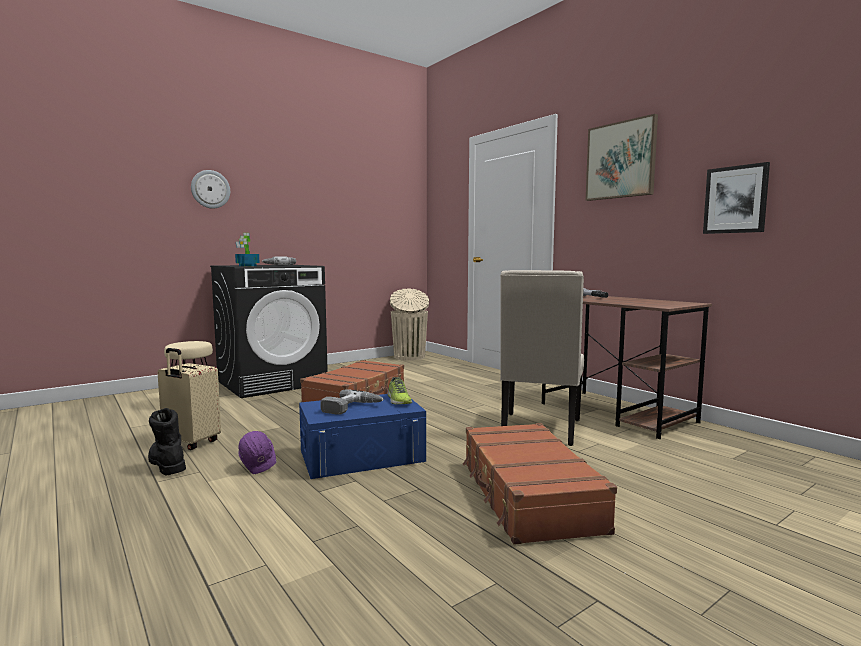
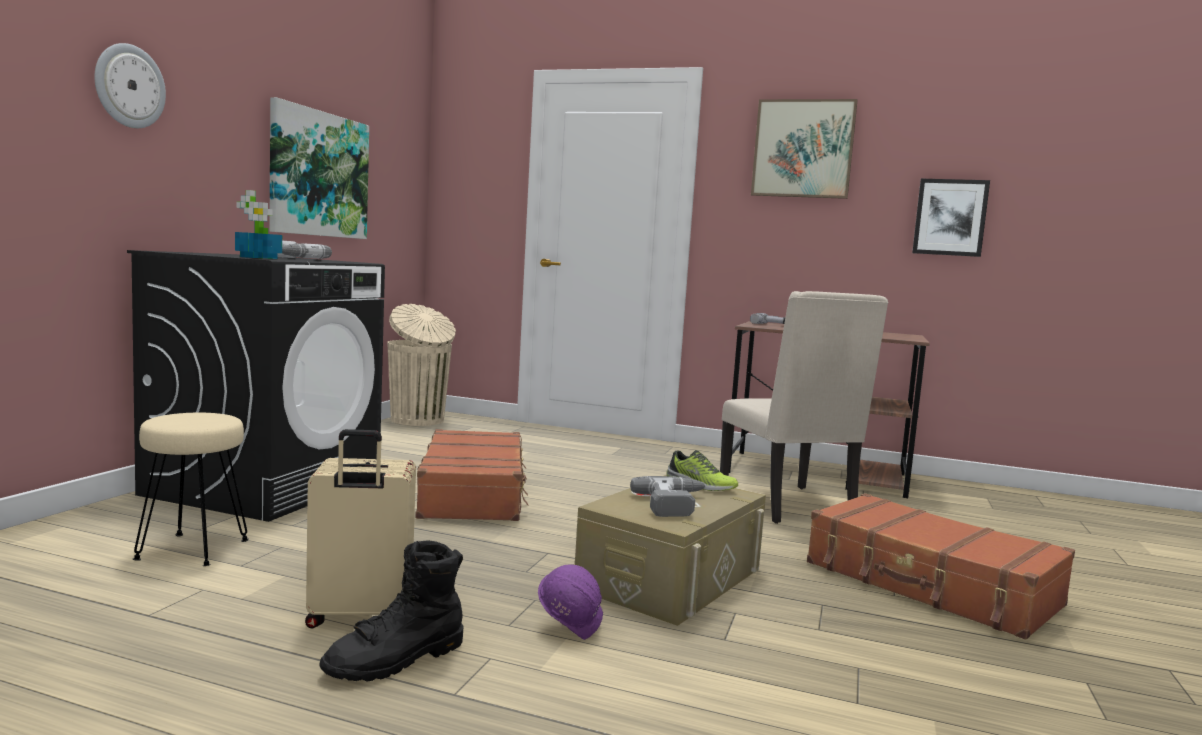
camera: 35 degrees left, 0 degrees up
black boot [148,408,186,475] -> black boot turned 60 degrees counterclockwise [319,540,463,681]
blue storage box [299,394,426,479] -> beige storage box [575,475,766,626]
none -> picture [269,97,369,239]

